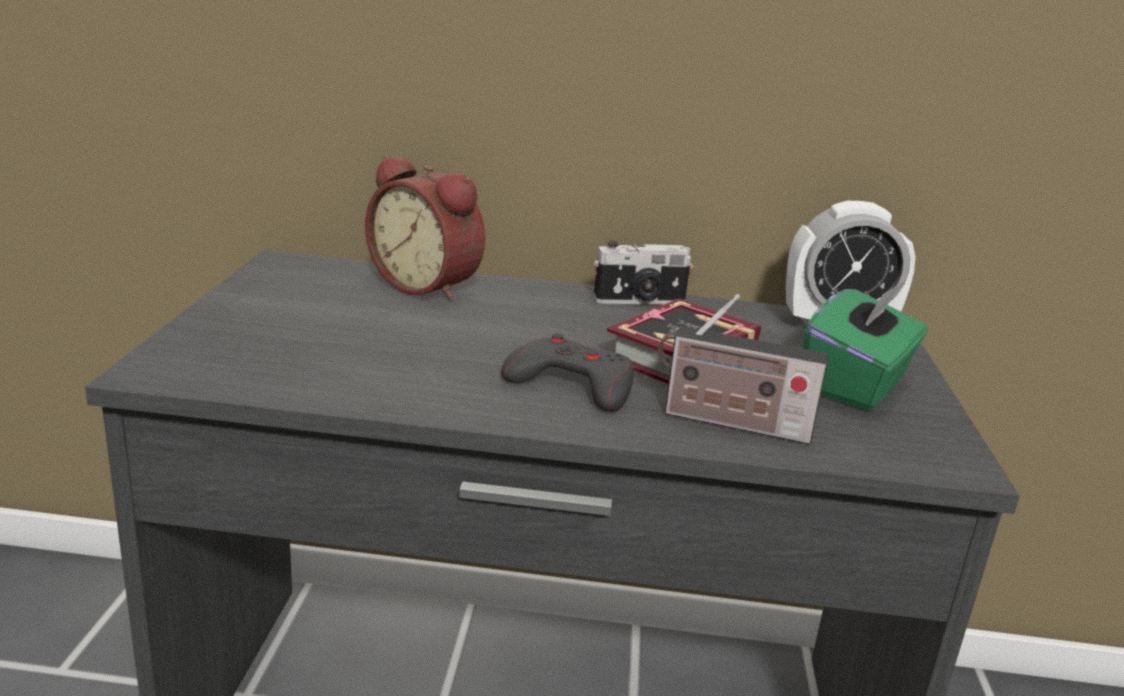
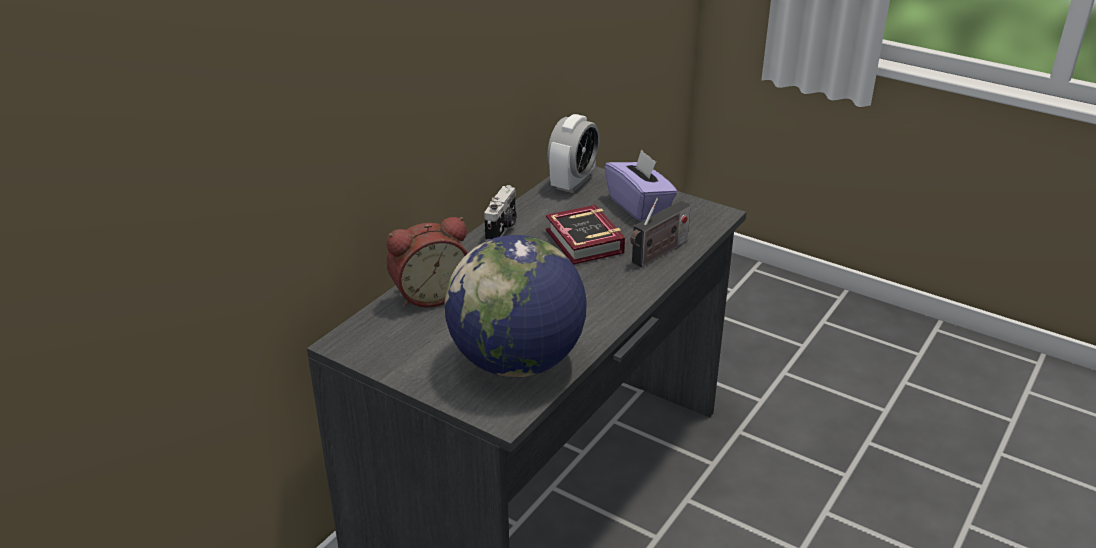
camera: 60 degrees left, 10 degrees up
grey game controller [501,334,634,412] -> none
green tissue box [804,281,928,410] -> purple tissue box [605,149,678,221]
none -> globe [444,235,587,377]

